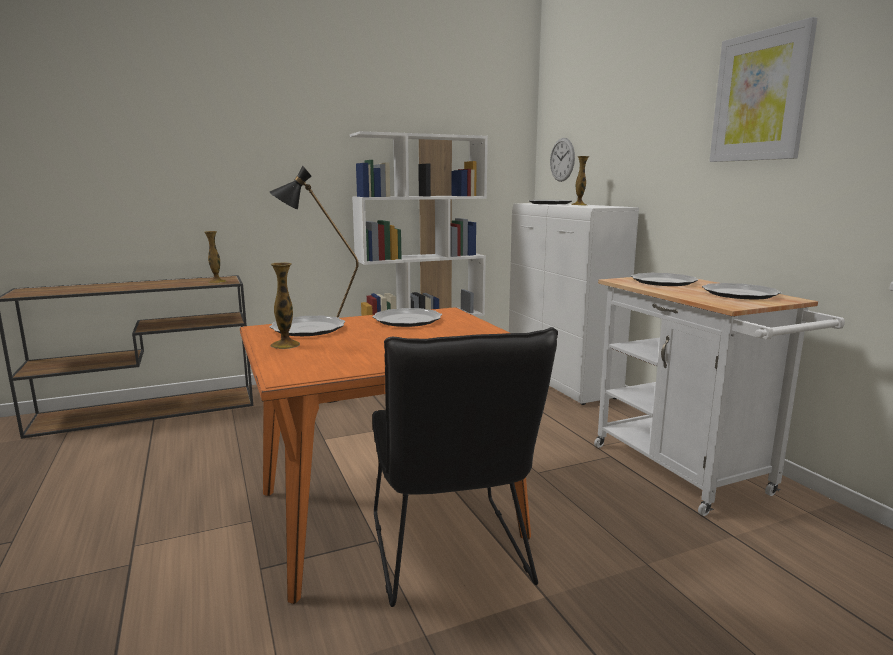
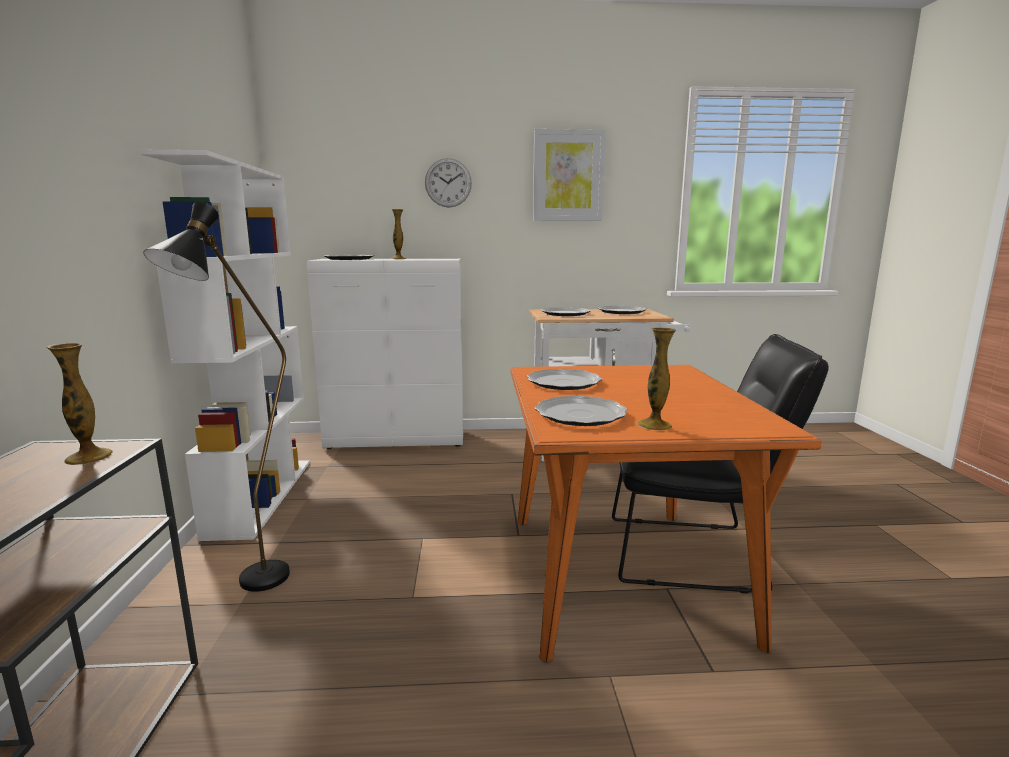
camera: 70 degrees left, 0 degrees up
wall clock [550,138,575,182] -> wall clock moved to [425,158,472,207]

